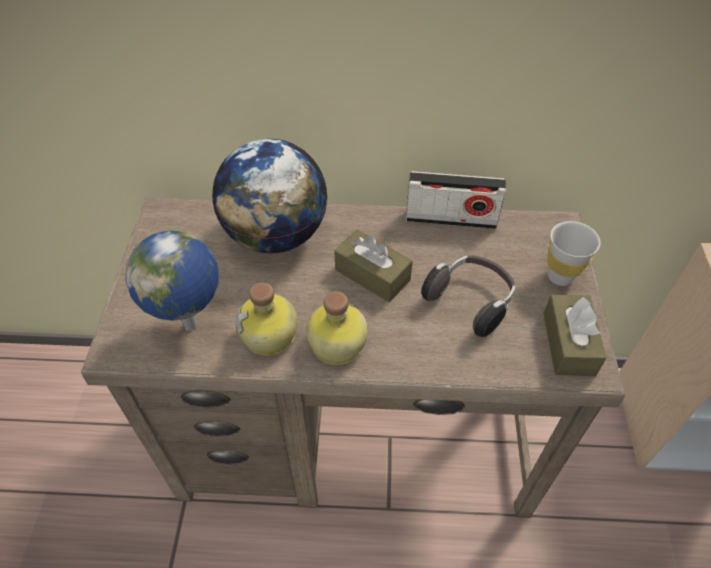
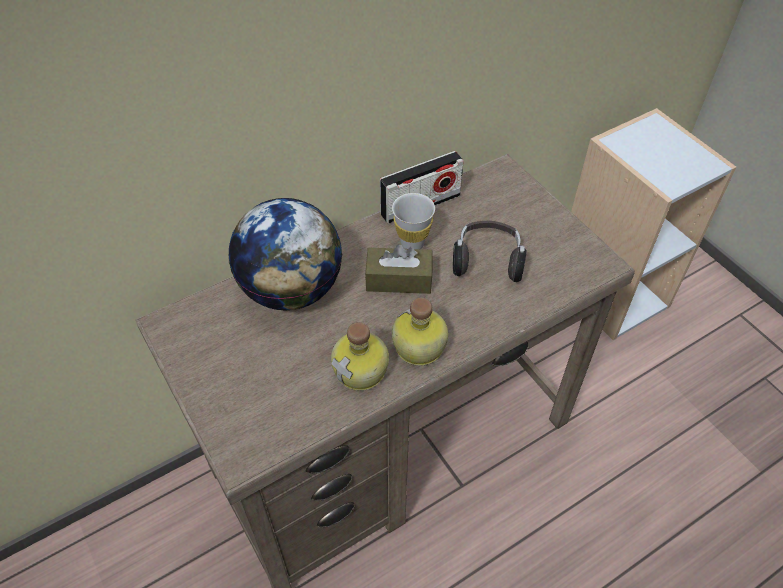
camera: 35 degrees left, 0 degrees up
globe [125,230,219,331] -> none
brown tissue box [543,295,606,376] -> none
white cup [547,221,601,286] -> white cup moved to [392,193,435,249]

